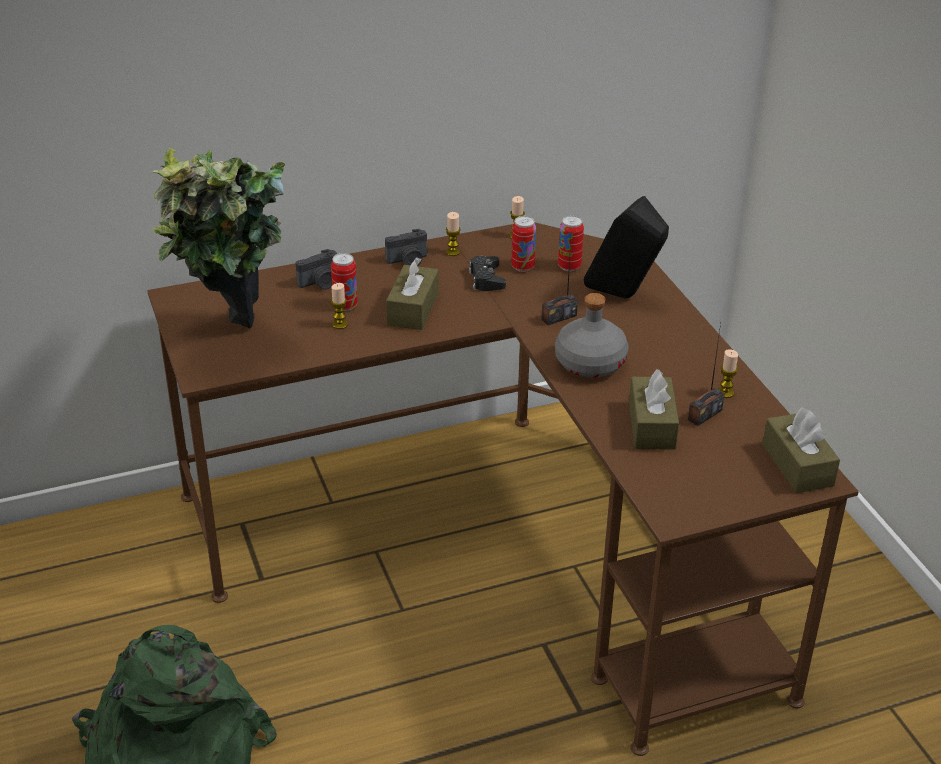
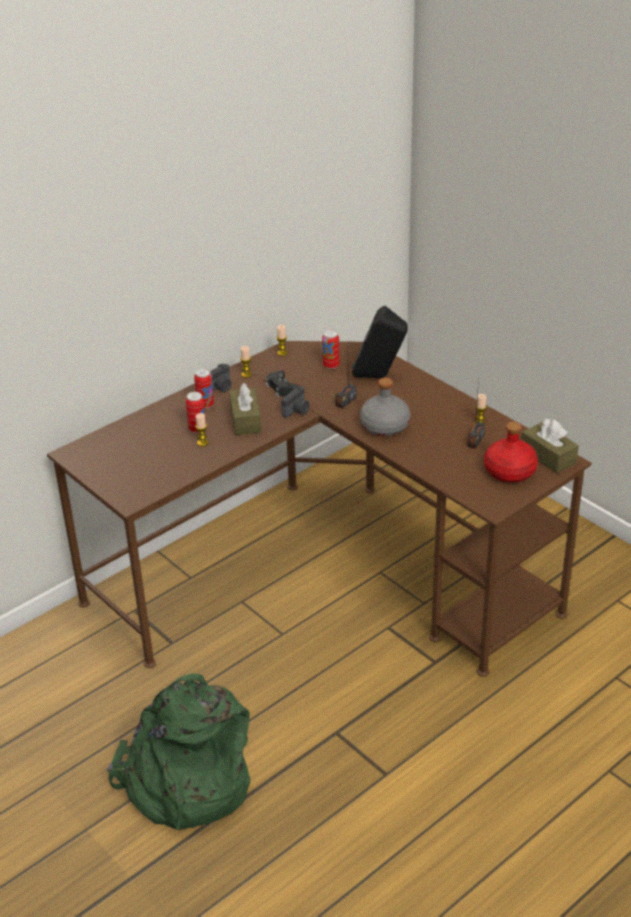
camera: 20 degrees left, 0 degrees up
potted plant [151,148,285,328] -> none
camera [296,249,337,290] -> camera moved to [281,385,310,418]
can [511,216,536,272] -> can moved to [194,368,214,409]
brown tissue box [629,369,679,450] -> none
none -> red bottle [484,421,538,483]

